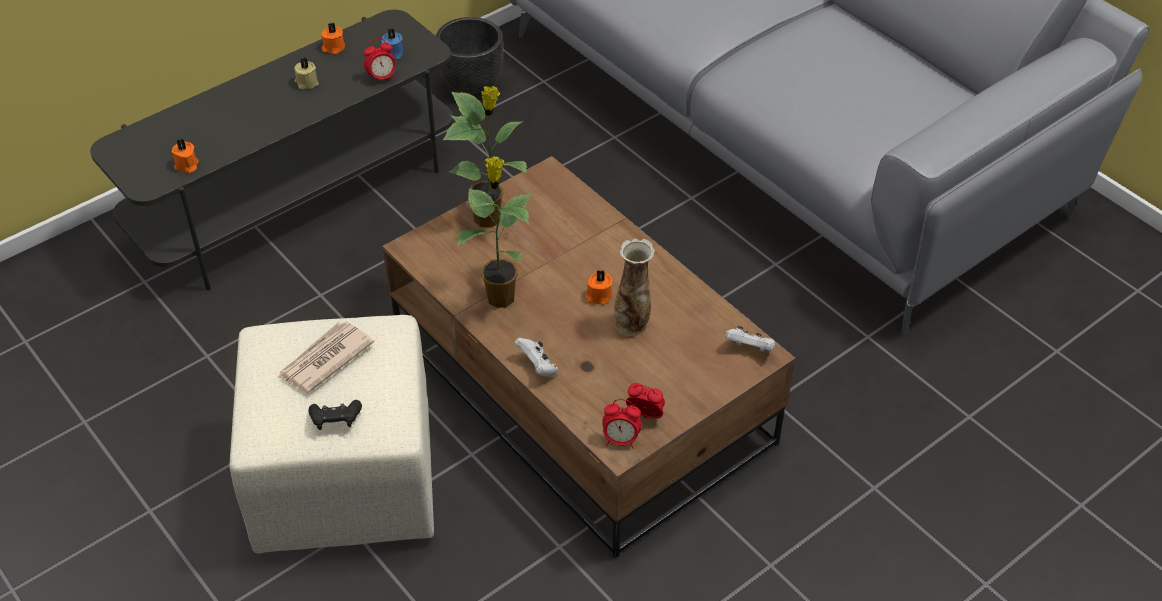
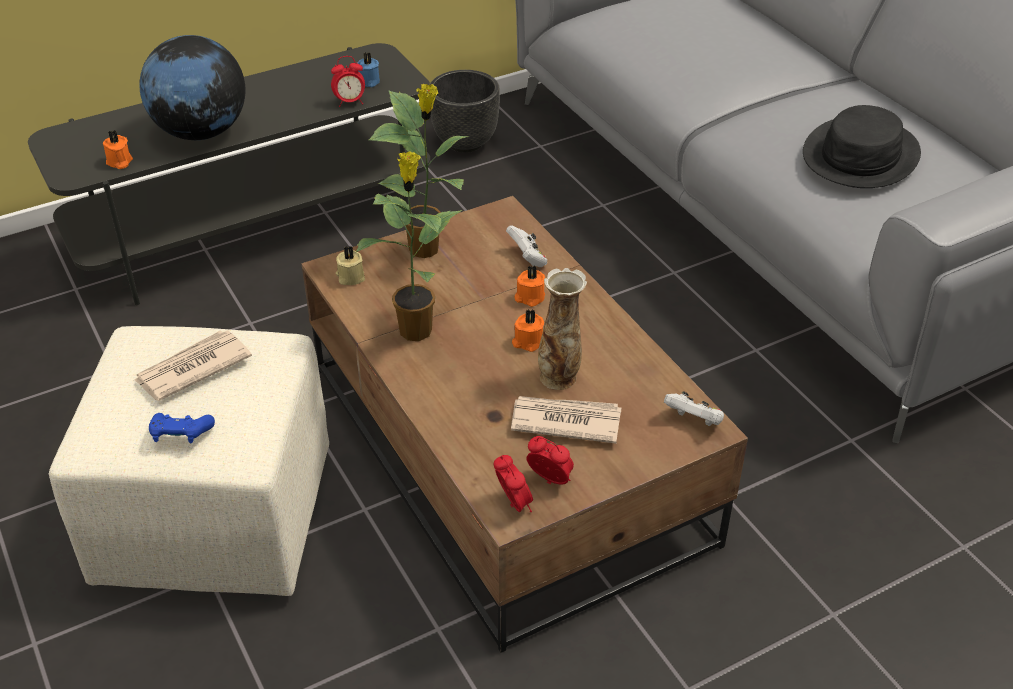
camera: 10 degrees right, 5 degrees down
beige candle [294,58,319,89] -> beige candle moved to [336,246,365,285]
black game controller [308,400,362,430] -> blue game controller [149,413,215,444]
orange candle [321,23,345,54] -> orange candle moved to [515,265,545,307]
white game controller [514,338,558,377] -> white game controller moved to [506,225,547,267]
alarm clock [602,399,642,449] -> alarm clock turned 135 degrees counterclockwise [493,455,533,512]
none -> globe [139,35,245,140]
none -> newspaper [511,396,622,444]
none -> black hat [803,105,921,188]

